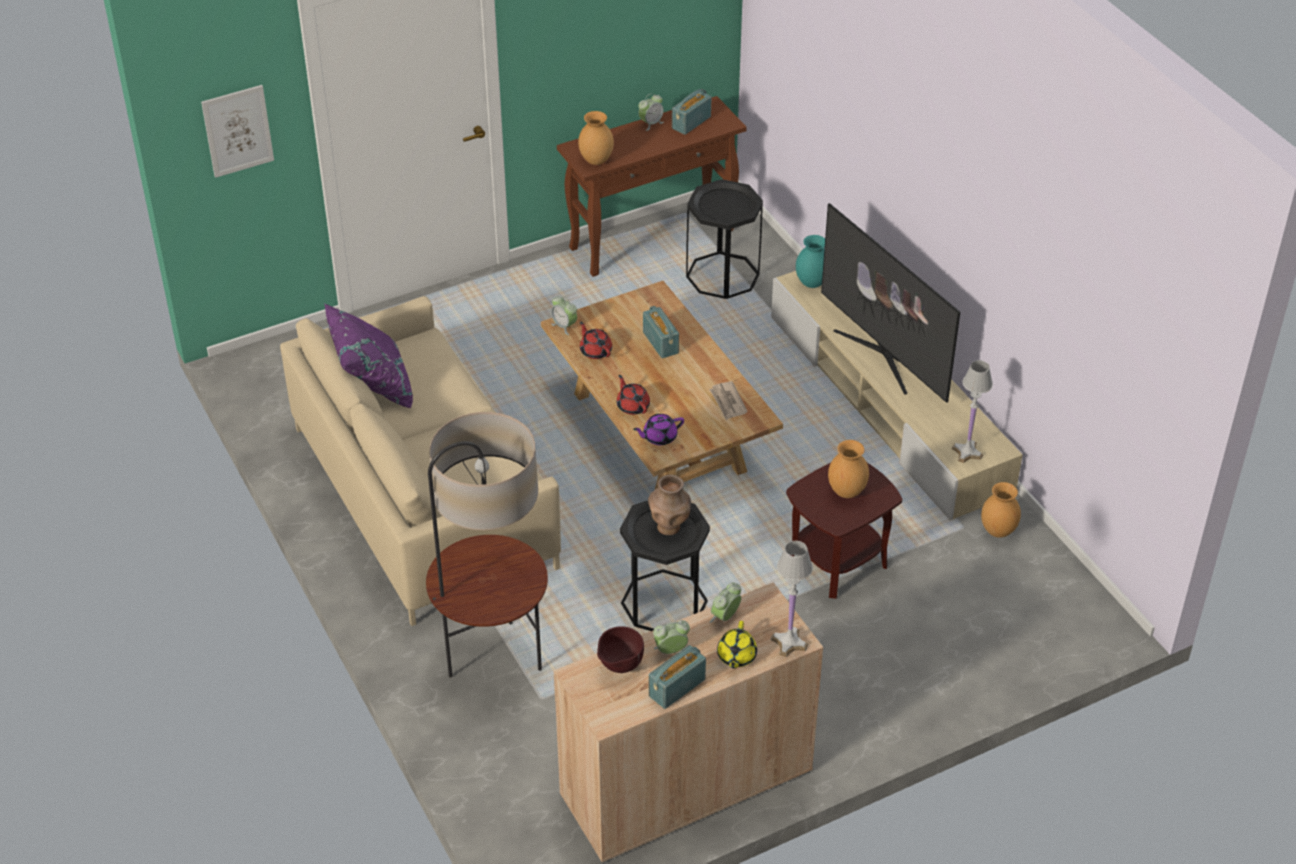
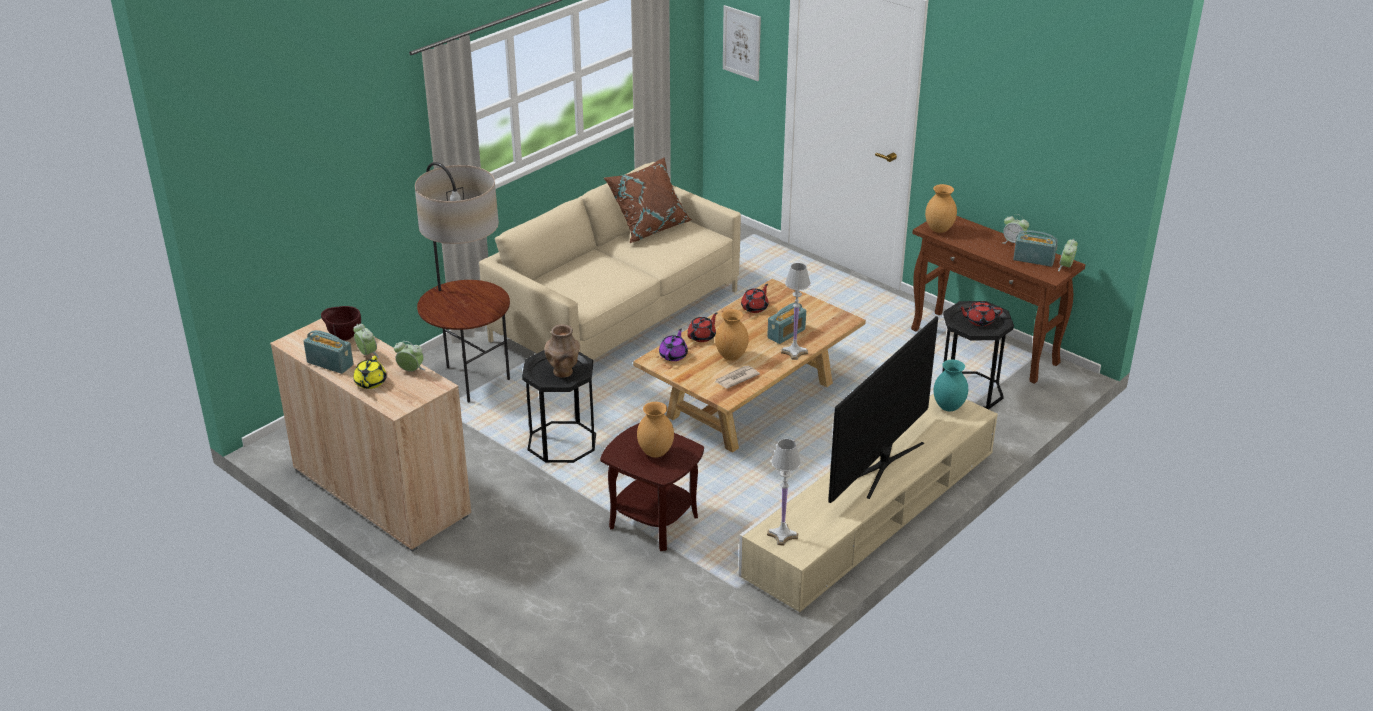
camera: 70 degrees right, 10 degrees down
purple pillow [324,303,413,408] -> brown pillow [604,157,692,243]
alarm clock [551,296,577,335] -> alarm clock moved to [1058,239,1078,271]
purple teapot [633,414,684,445] -> purple teapot turned 60 degrees clockwise [659,328,688,361]
yellow teapot [717,621,757,668] -> yellow teapot turned 75 degrees counterclockwise [353,356,387,389]
white table lamp [771,541,813,657] -> white table lamp moved to [781,263,811,360]
brown vase [981,482,1021,538] -> brown vase moved to [715,309,749,360]
none -> red teapot [958,301,1003,326]

